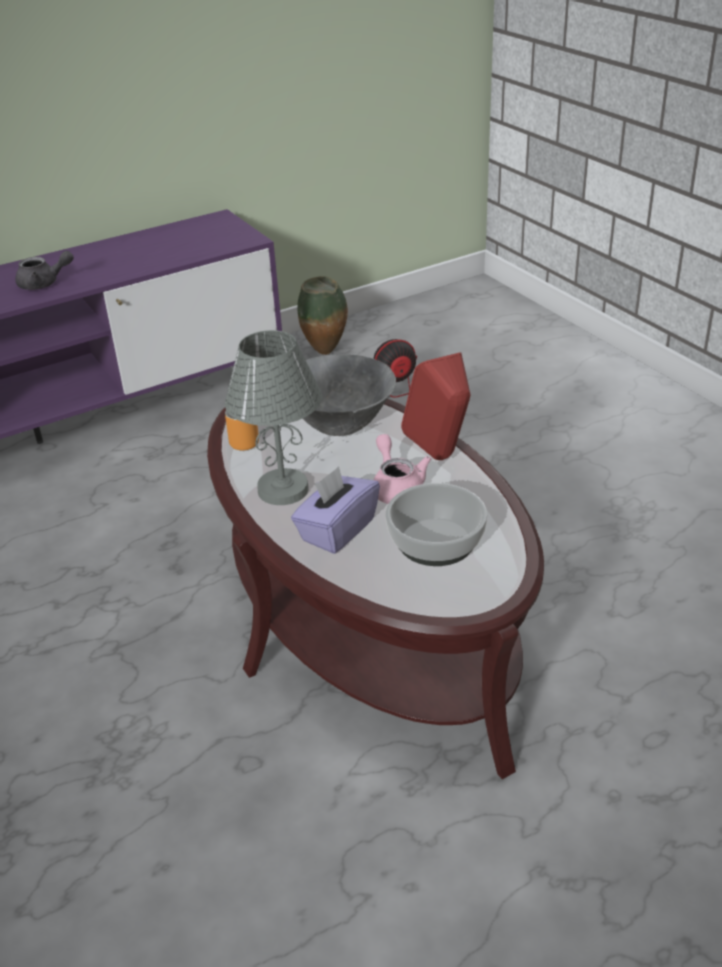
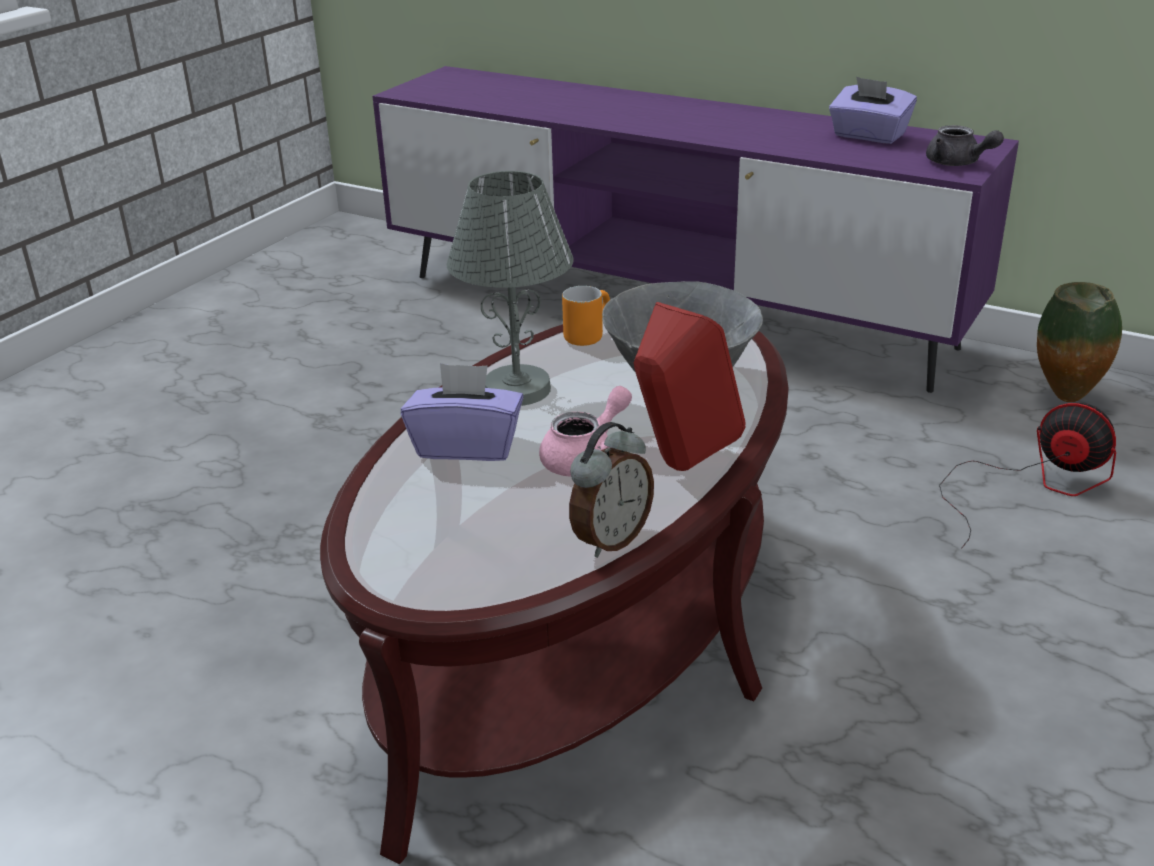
camera: 60 degrees right, 5 degrees down
grey teapot [15,251,74,290] -> grey teapot moved to [926,125,1004,166]
bowl [385,483,488,566] -> none
none -> alarm clock [569,422,654,558]
none -> purple tissue box [829,77,917,144]

